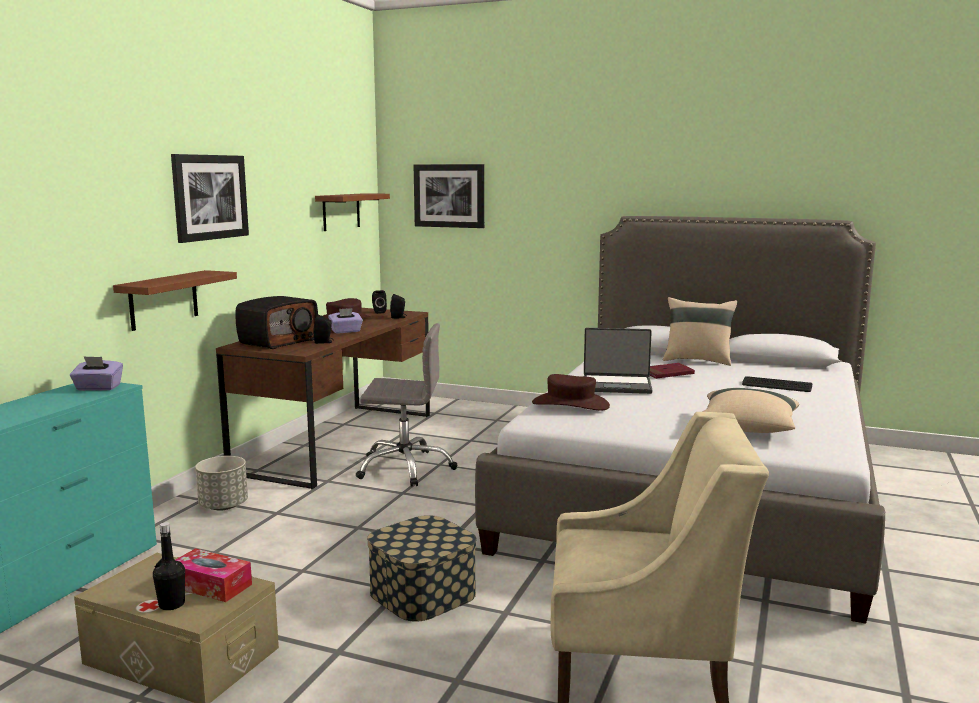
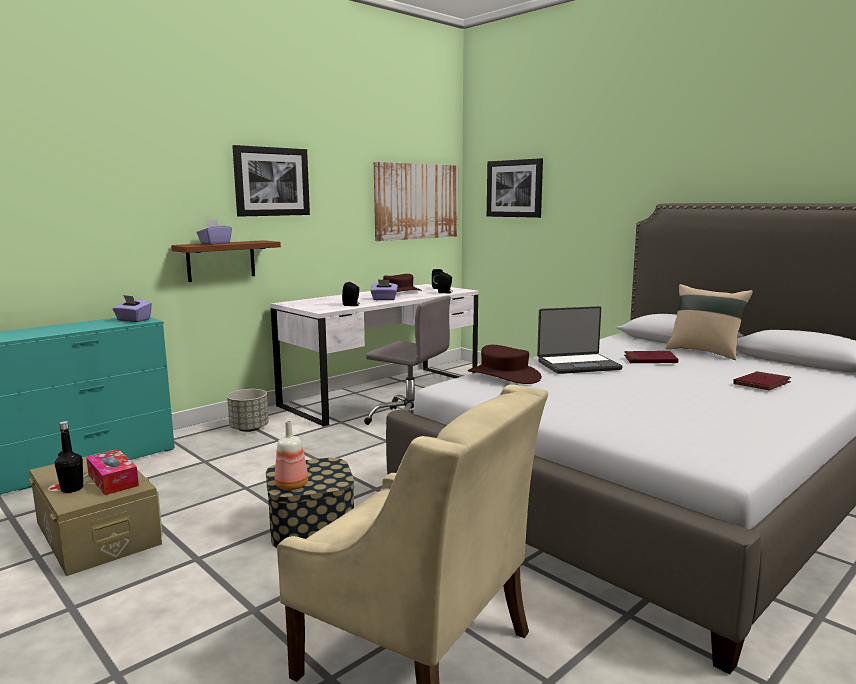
camera: 25 degrees right, 0 degrees up
brown desk [216,308,430,489] -> white desk [270,284,478,427]
radio [235,296,318,349] -> none
brown shelf [315,193,390,231] -> picture [374,162,458,241]
laptop [583,328,652,394] -> laptop turned 45 degrees counterclockwise [537,306,622,374]
beige pillow [702,388,799,433] -> none
keyboard [742,376,812,392] -> red book [733,371,791,390]
none -> purple tissue box [197,220,232,245]
none -> bottle [274,421,308,490]

